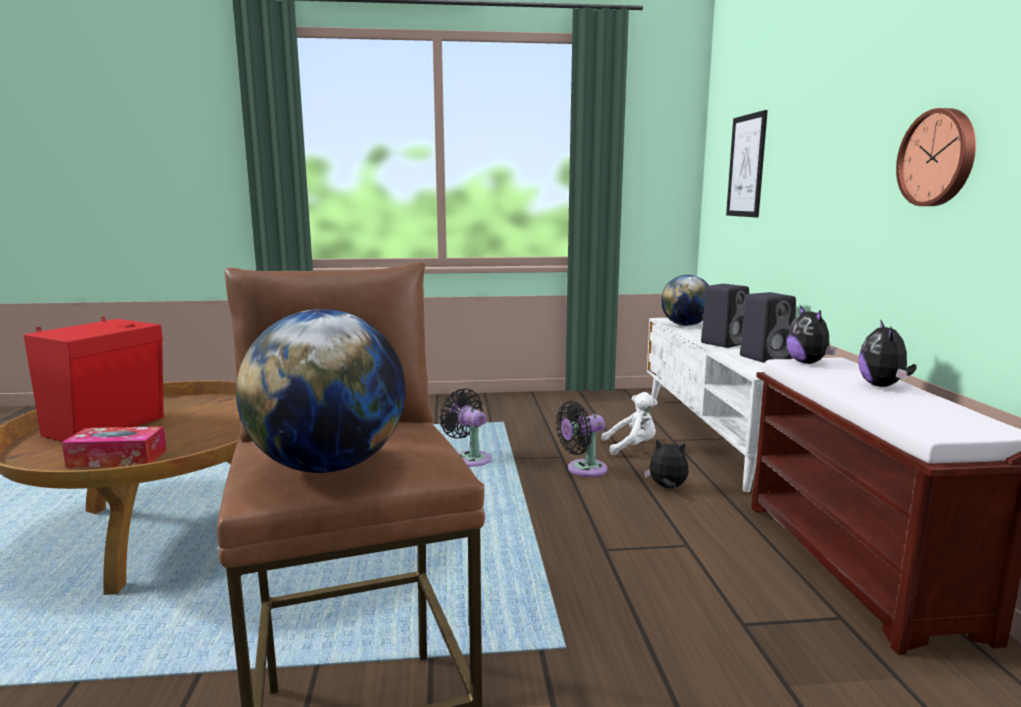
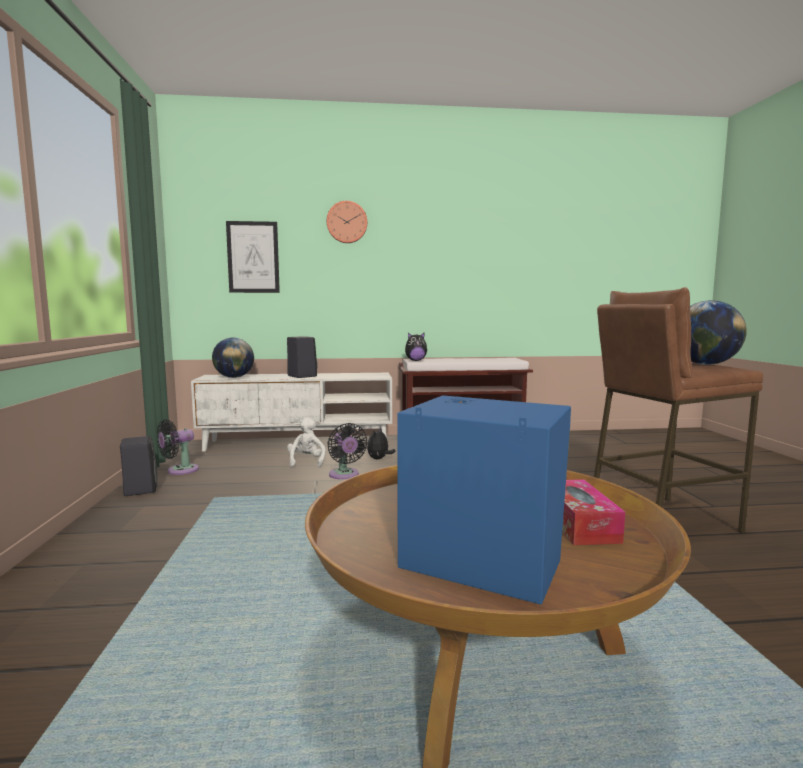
camera: 90 degrees left, 5 degrees down
red speaker [23,317,164,442] -> blue speaker [397,395,571,605]
black fan [439,389,492,467] -> black fan moved to [157,419,199,475]
black speaker [740,292,796,363] -> black speaker moved to [120,436,158,496]
plush toy [858,320,917,387] -> none
wall clock [896,108,976,206] -> wall clock moved to [327,201,367,243]

